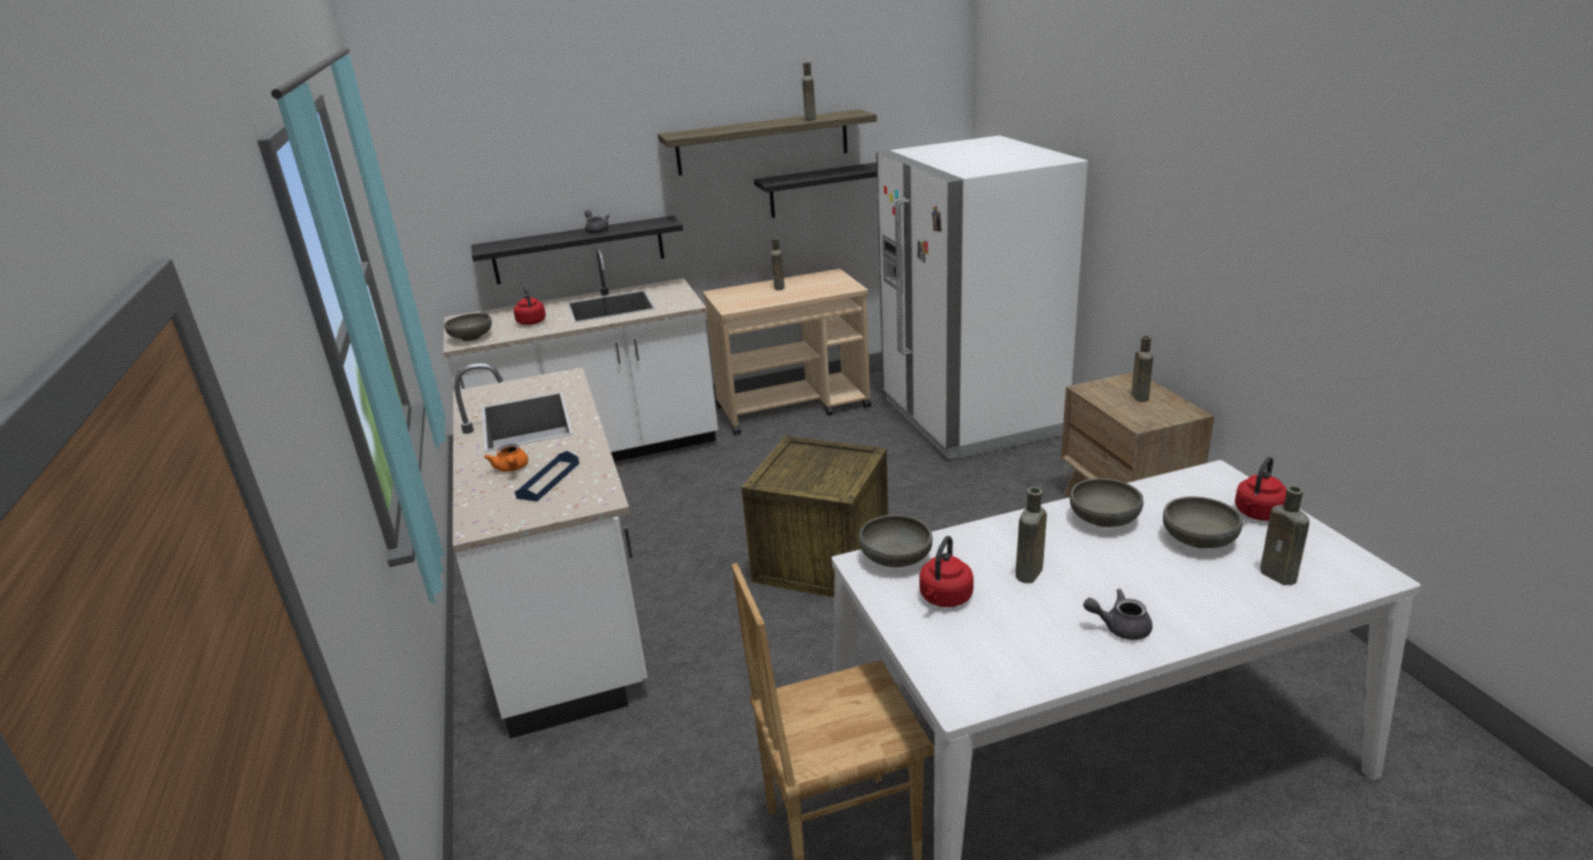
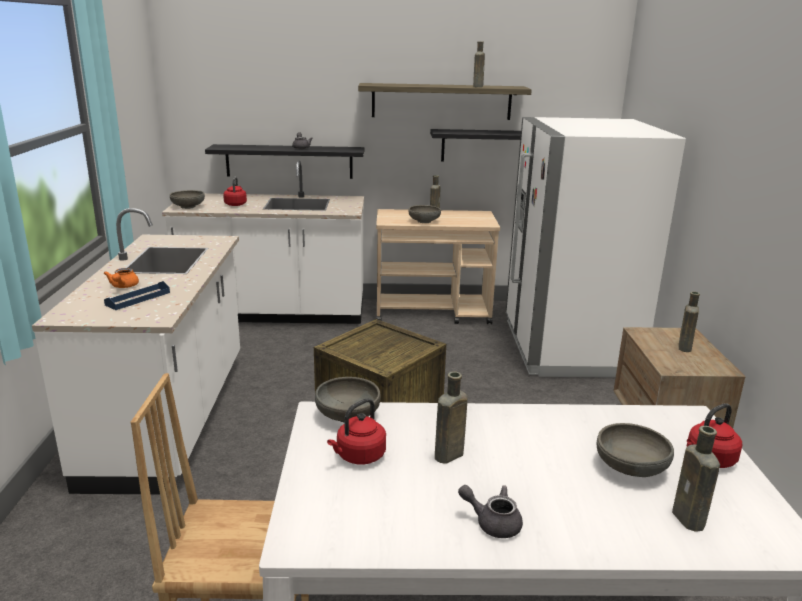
camera: 15 degrees right, 5 degrees down
grey bowl [1070,478,1144,527] -> grey bowl moved to [409,205,441,223]

